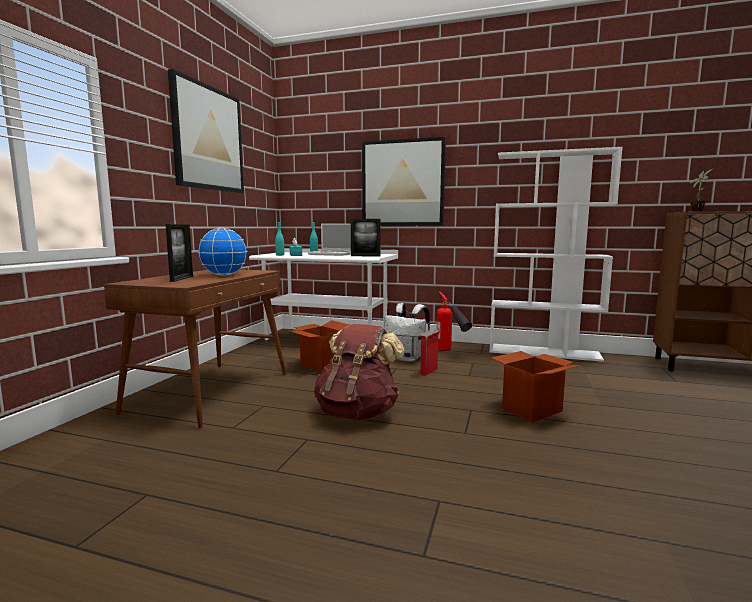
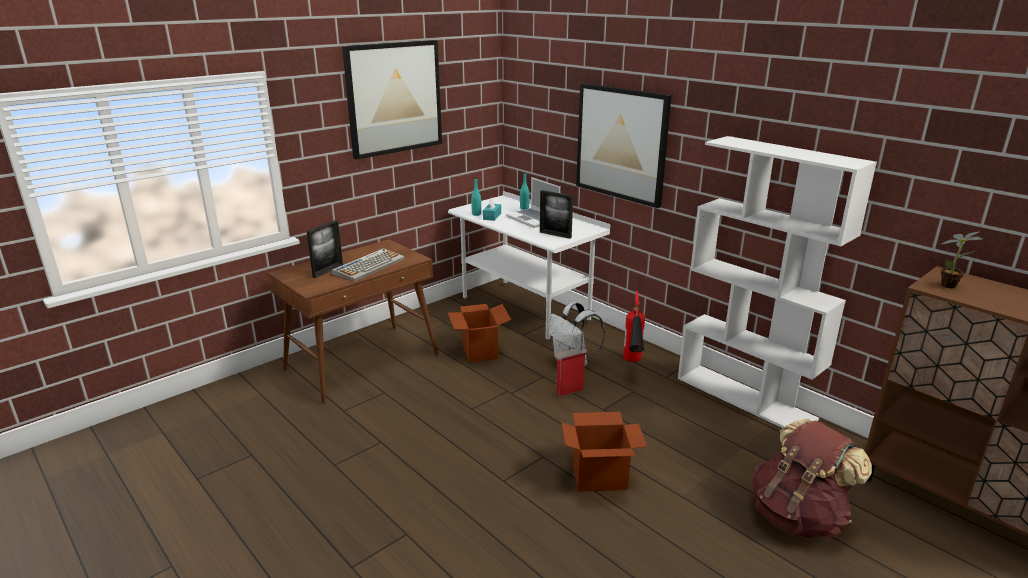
camera: 30 degrees right, 15 degrees up
globe [198,228,248,276] -> keyboard [332,248,405,282]
brown backpack [314,324,405,420] -> brown backpack moved to [752,419,872,538]

